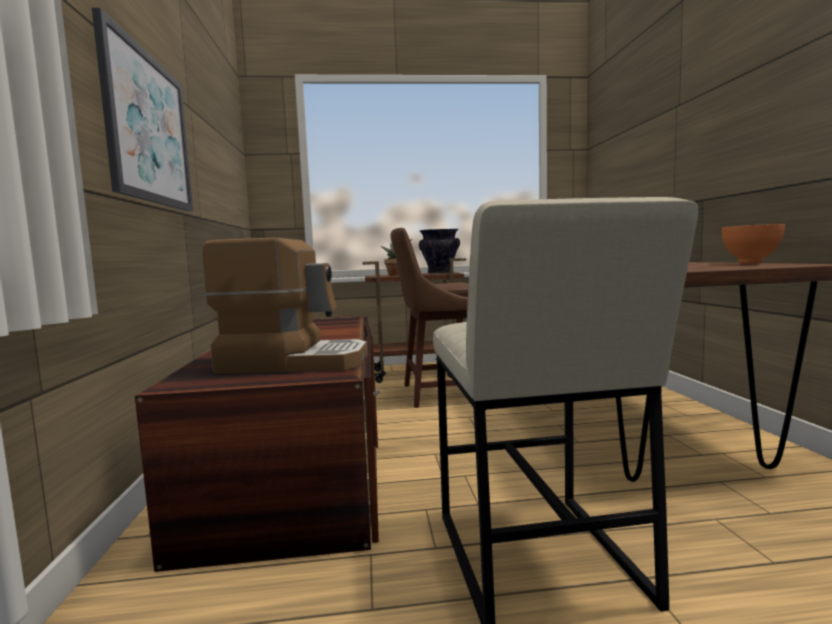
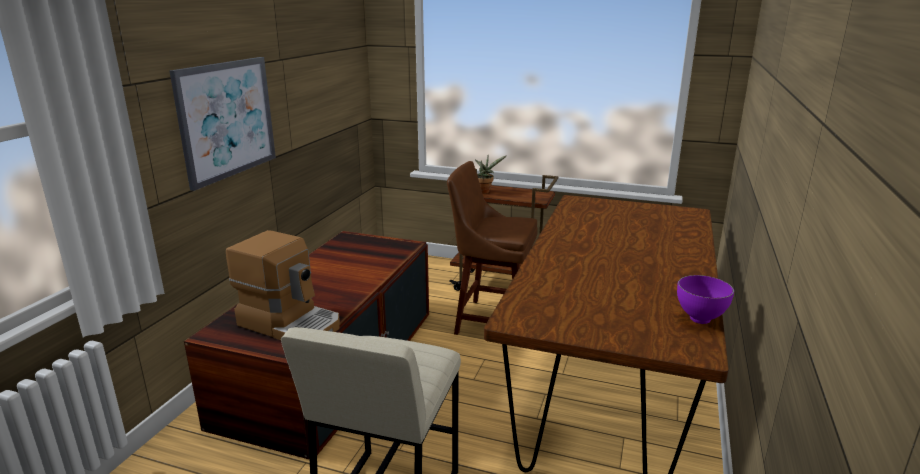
camera: 25 degrees right, 15 degrees up
vase [419,229,460,274] -> none
orange bowl [722,224,785,264] -> purple bowl [677,275,734,324]

